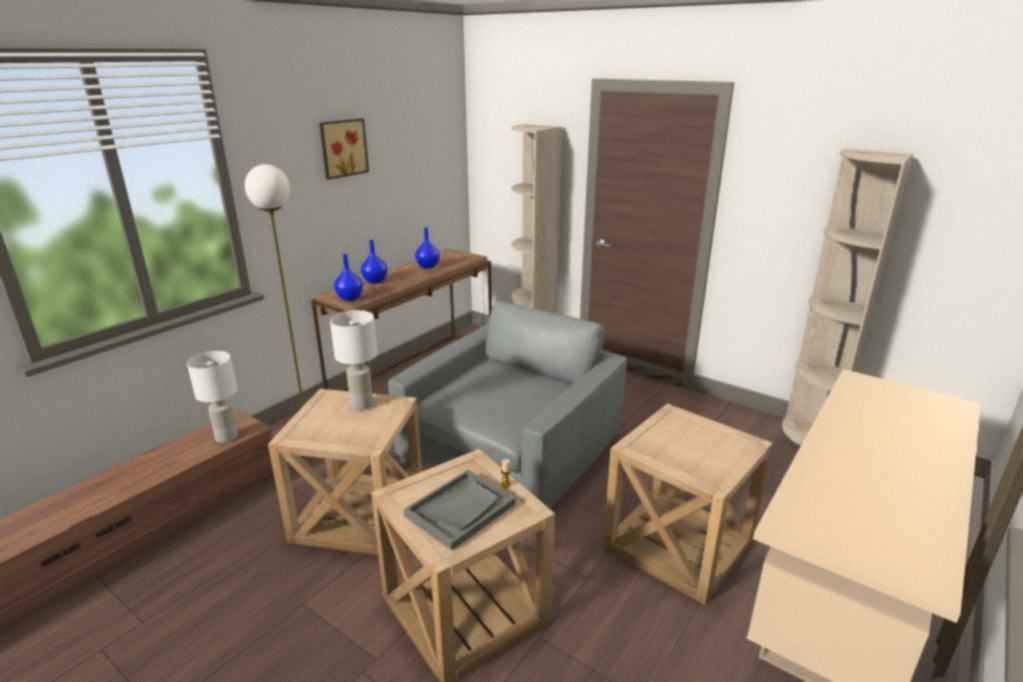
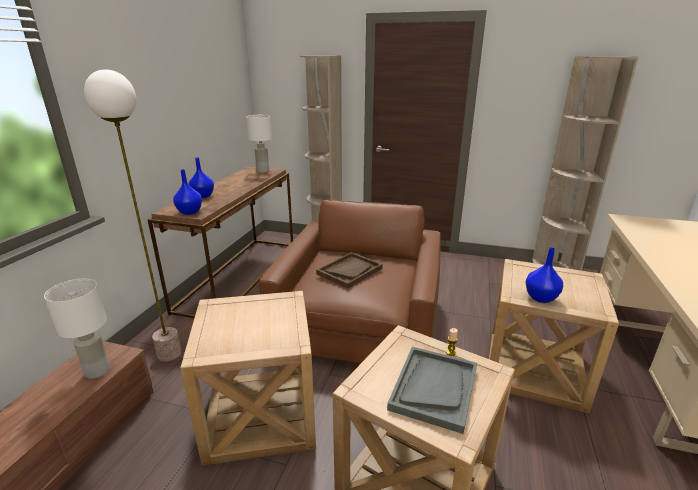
camera: 20 degrees left, 0 degrees up
picture [319,119,369,180] -> none
white table lamp [330,310,378,410] -> white table lamp moved to [246,115,272,172]
grey armchair [388,301,627,510] -> brown armchair [259,199,441,363]
blue vase [415,227,440,268] -> blue vase moved to [526,247,563,303]
none -> brown tray [316,252,383,289]

